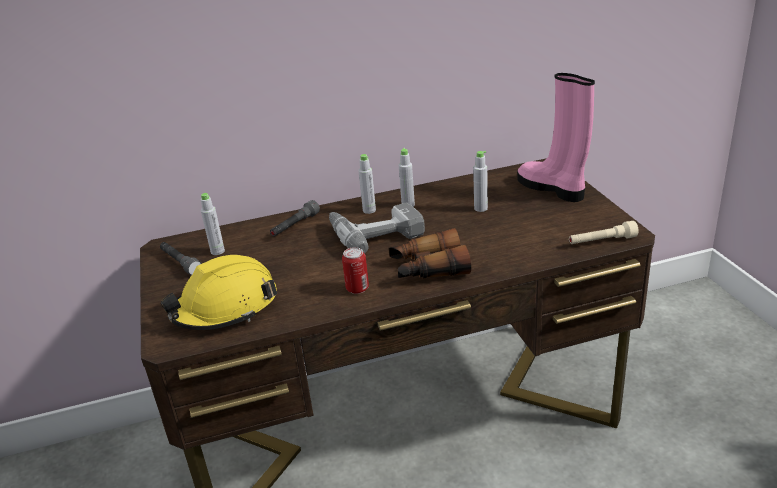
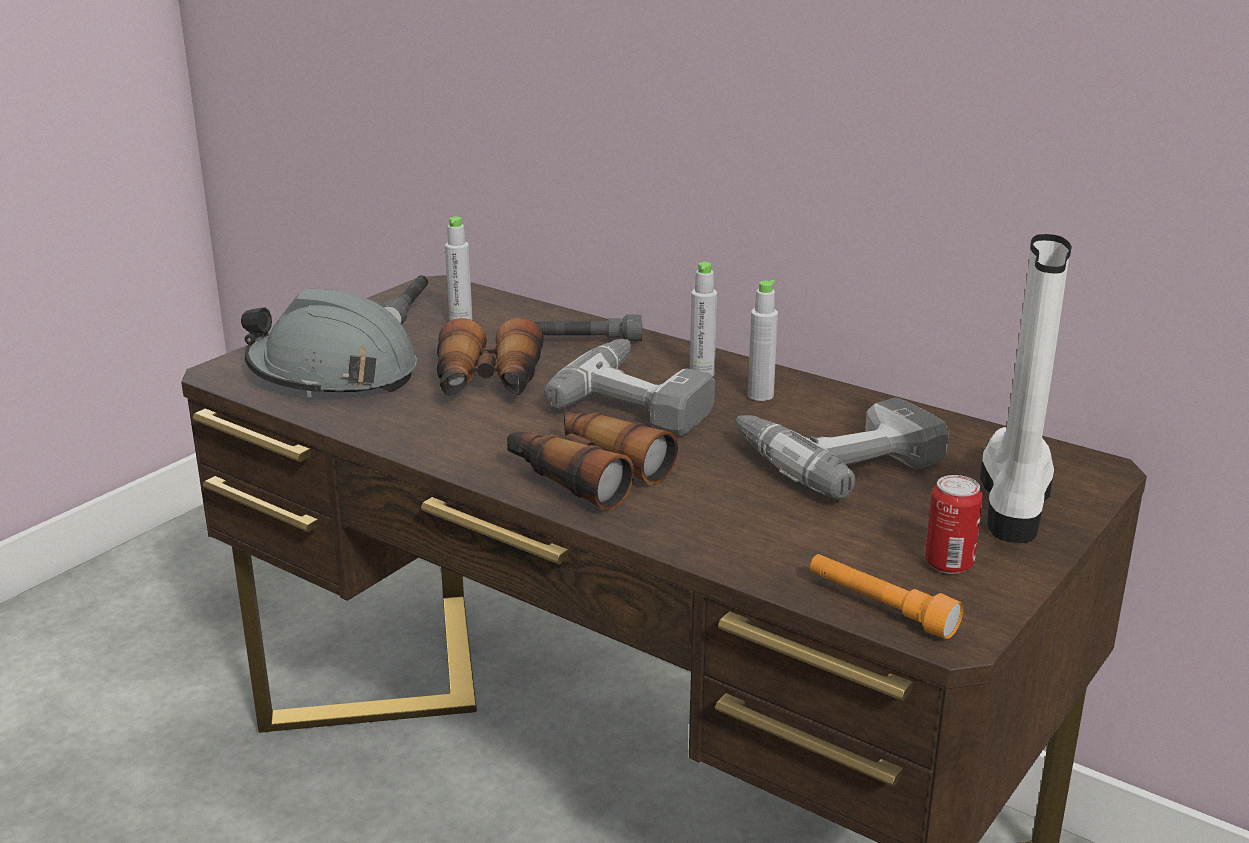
camera: 50 degrees right, 5 degrees down
yellow hard hat [160,255,277,330] -> grey hard hat [241,289,417,397]
can [342,247,369,294] -> can moved to [925,475,983,574]
grey bottle [473,151,488,212] -> power drill [735,397,949,499]
pink boot [517,73,595,202] -> white boot [980,234,1072,543]
beige flashlight [569,221,639,244] -> orange flashlight [810,554,963,639]
none -> binoculars [437,318,544,395]

